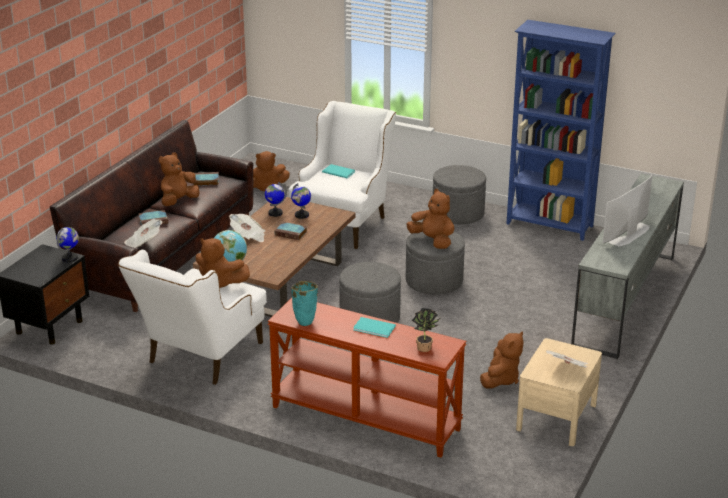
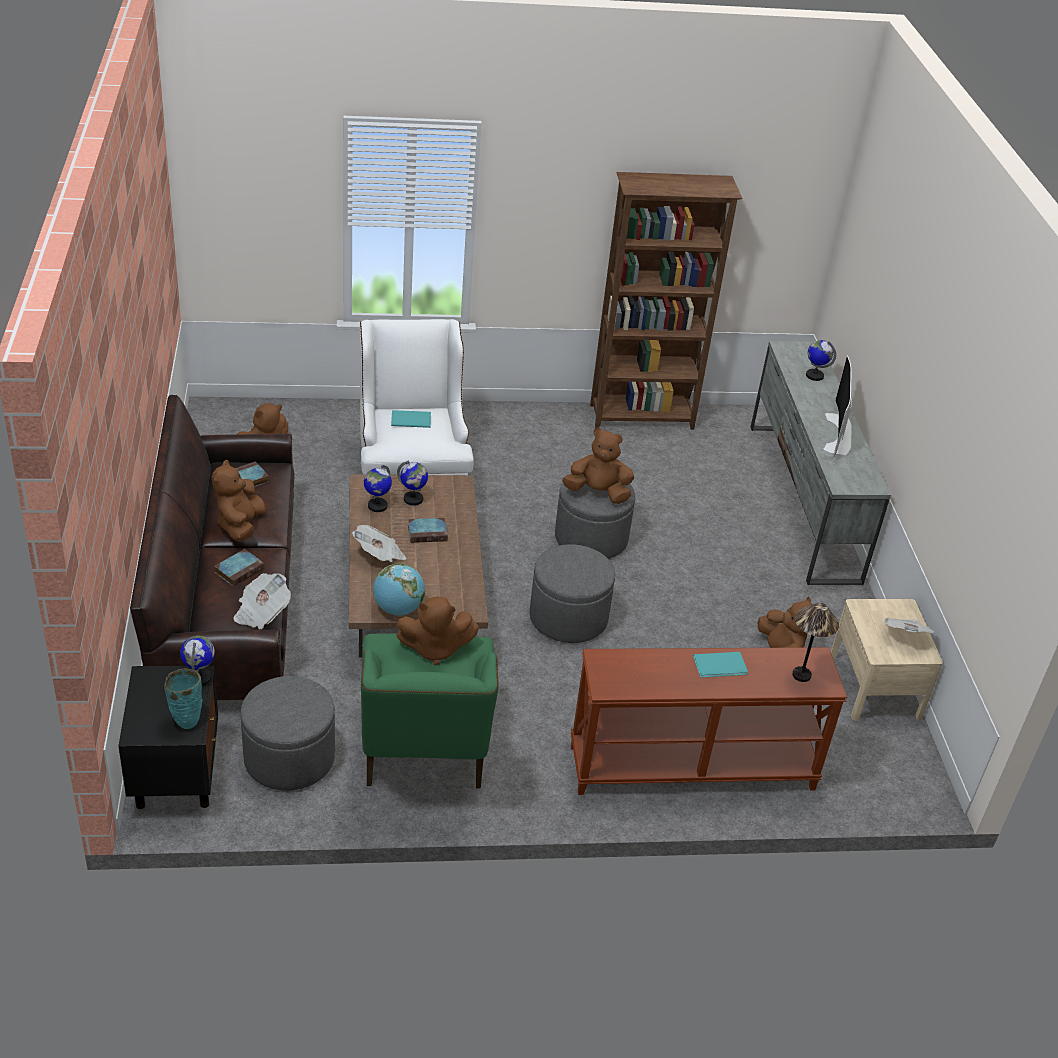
camera: 35 degrees left, 10 degrees up
white armchair [118,250,267,385] -> green armchair [361,633,499,788]
turquoise vase [291,281,318,326] -> turquoise vase moved to [165,669,203,729]
potted plant [412,308,440,352] -> table lamp [793,603,839,682]
grey ottoman [433,165,486,224] -> grey ottoman moved to [240,676,335,790]
blue bookcase [506,20,616,241] -> brown bookcase [590,172,743,430]
none -> globe [806,340,836,381]

